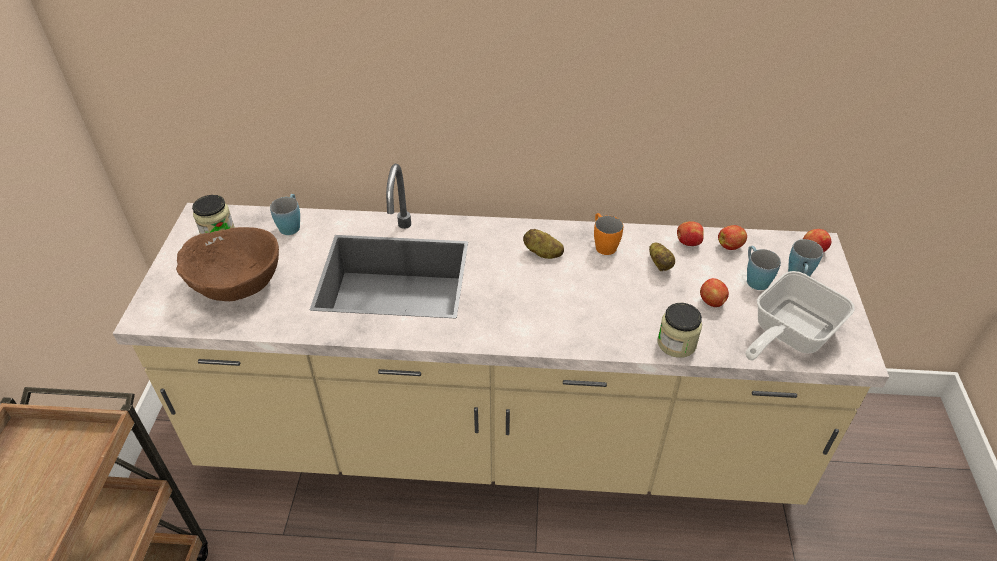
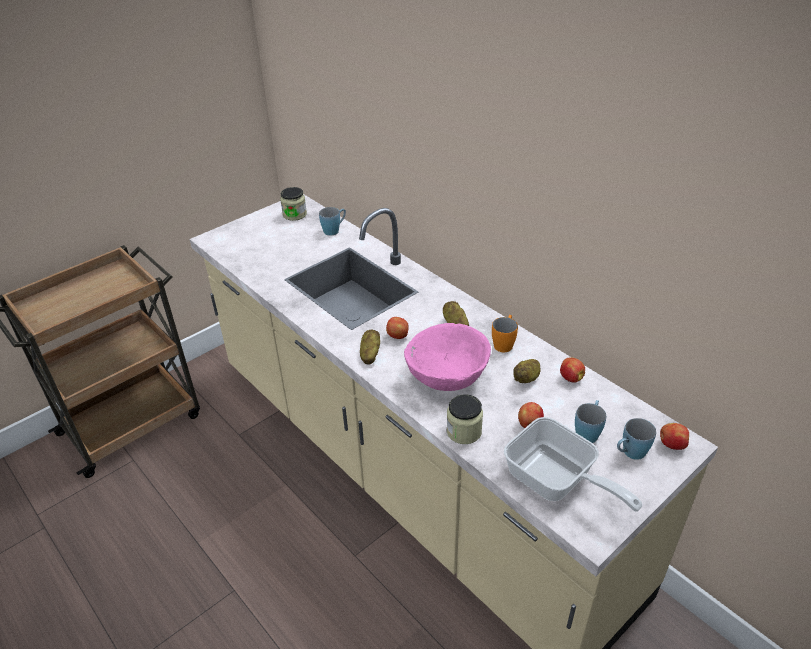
camera: 45 degrees right, 5 degrees down
brown bowl [176,227,279,301] -> none
apple [718,225,747,250] -> apple moved to [386,317,409,339]
frying pan [746,271,855,361] -> frying pan turned 135 degrees counterclockwise [504,417,642,512]
none -> potato [360,330,380,364]
none -> pink bowl [404,323,491,391]

